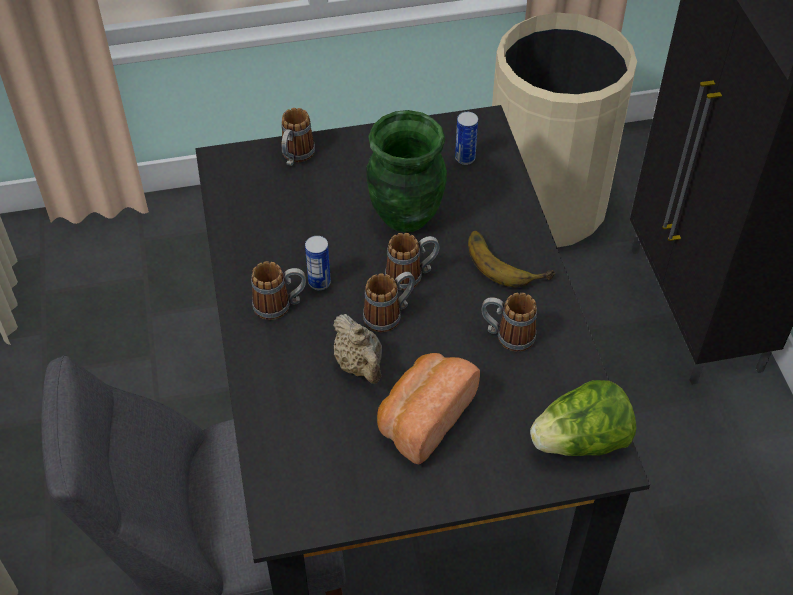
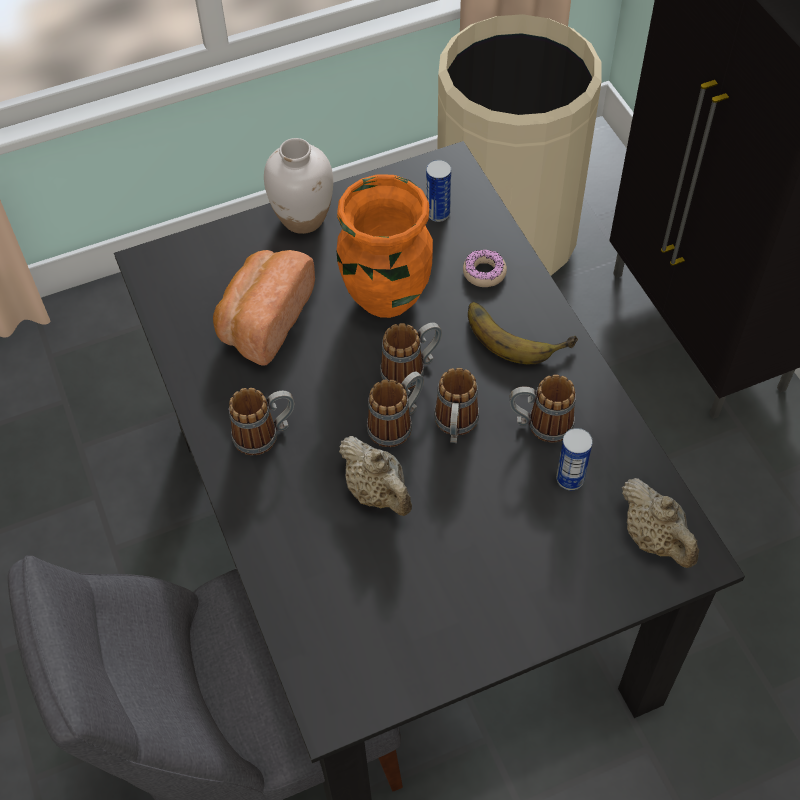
camera: 10 degrees left, 5 degrees up
mug [281,108,315,166] -> mug moved to [434,368,479,443]
can [305,236,331,290] -> can moved to [556,428,593,490]
green vase [366,110,447,233] -> orange vase [337,174,433,318]
bread [377,353,480,465] -> bread moved to [213,250,315,366]
lettuce [530,380,636,456] -> beige teapot [622,478,699,568]
none -> white vase [264,138,333,234]
none -> donut [463,250,507,287]

